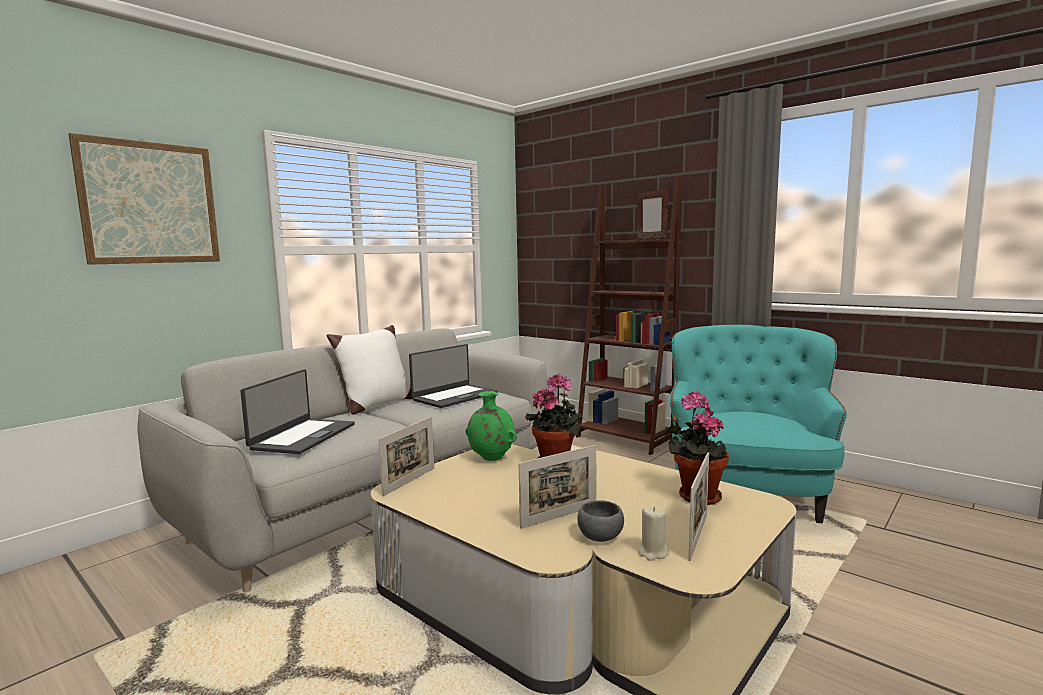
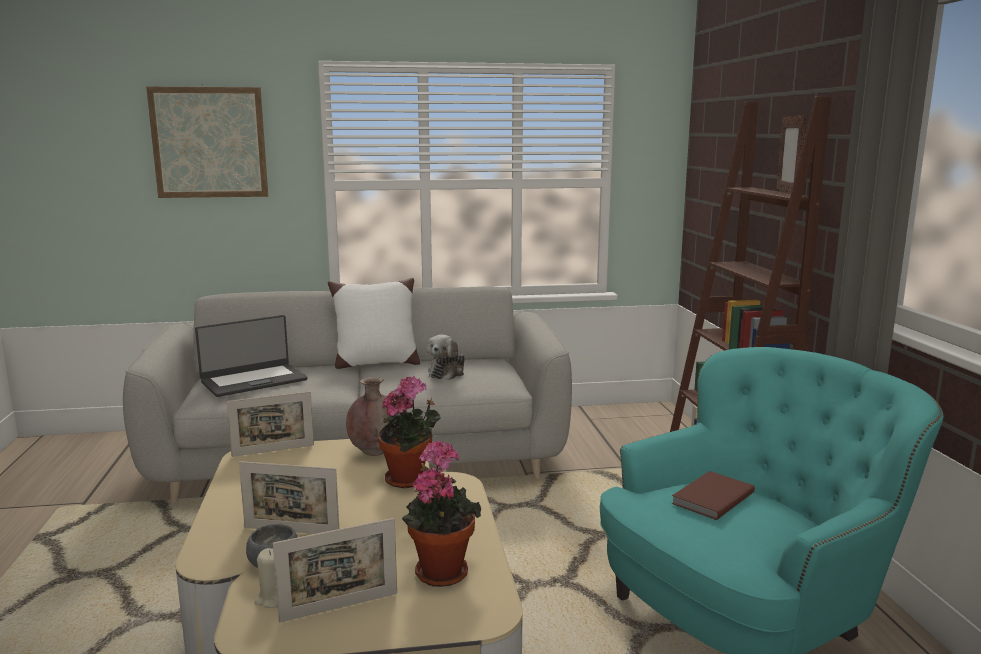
camera: 40 degrees right, 5 degrees up
laptop [409,344,498,408] -> plush toy [427,335,465,380]
green vase [466,391,517,461] -> brown vase [346,377,399,456]
none -> brown book [671,471,755,520]

